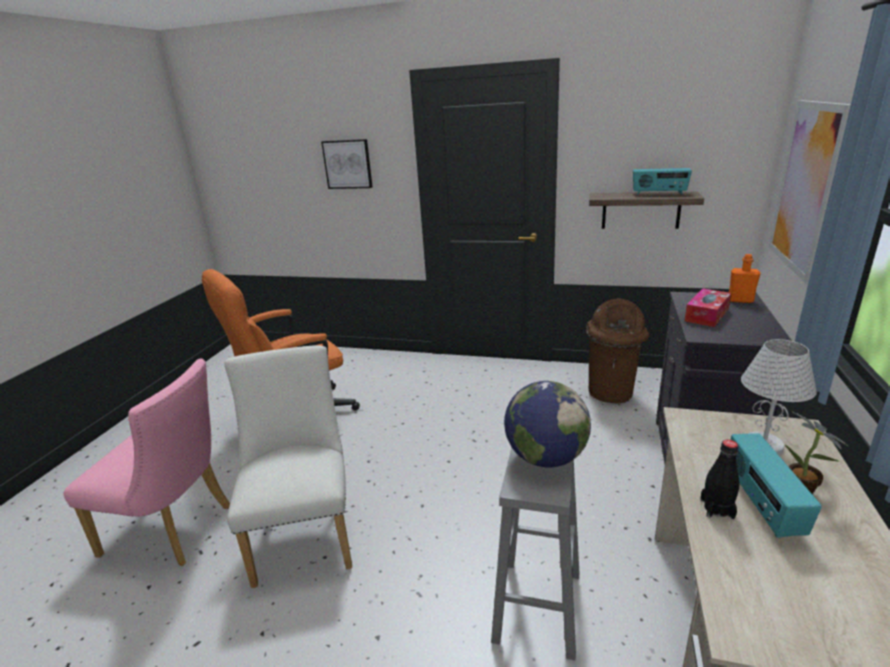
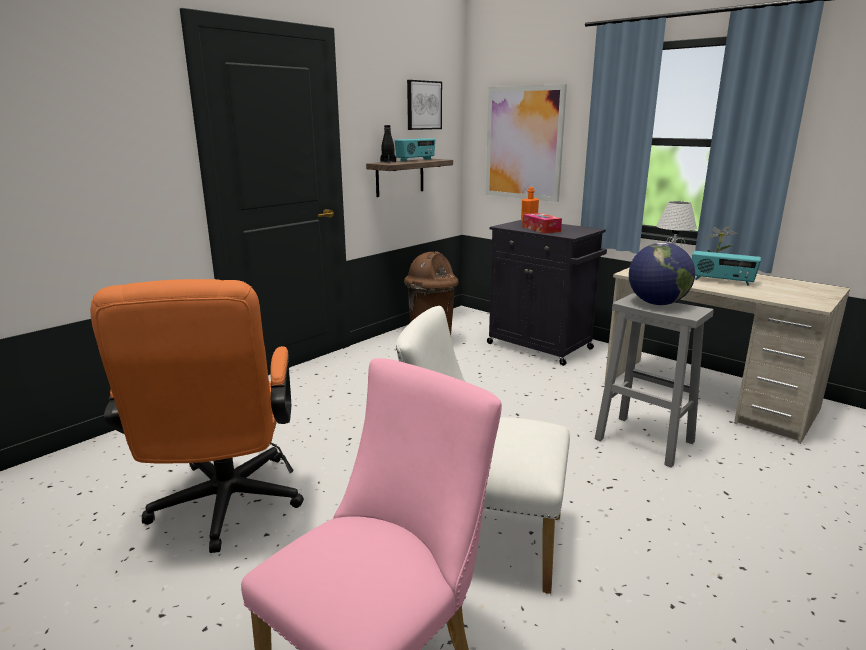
camera: 65 degrees left, 5 degrees down
picture [321,139,372,189] -> picture moved to [407,80,442,130]
black bottle [700,440,740,519] -> black bottle moved to [380,125,396,163]

